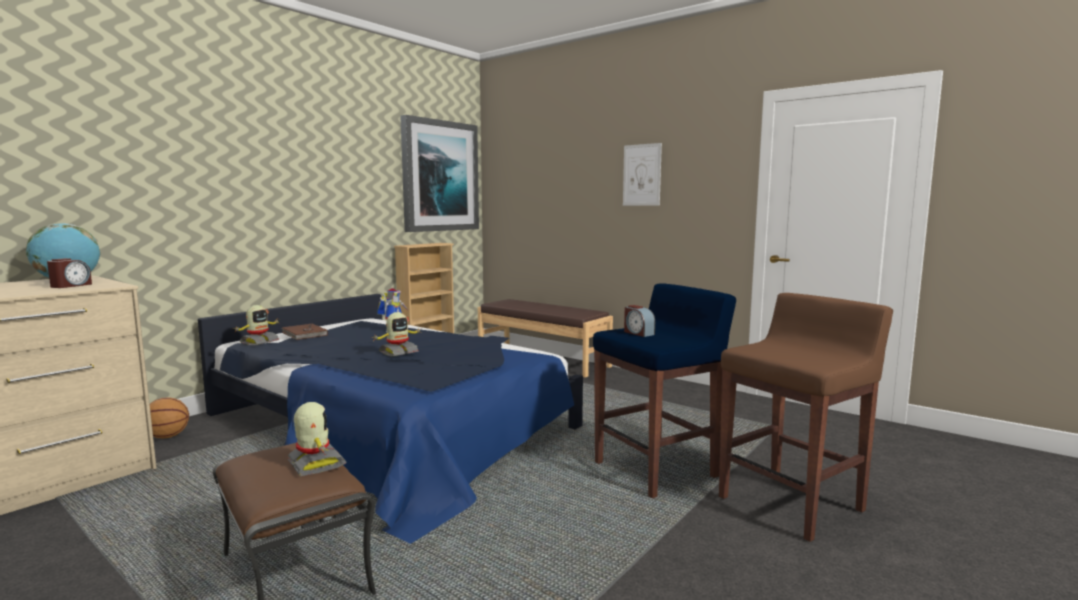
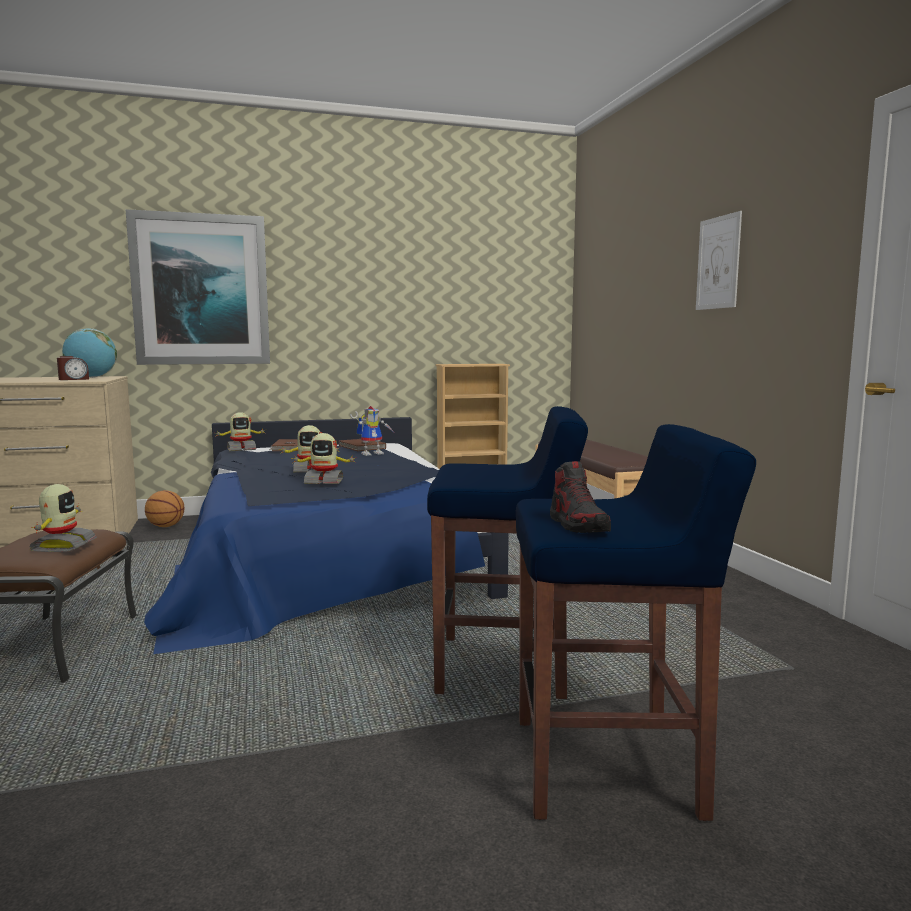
camera: 35 degrees right, 0 degrees up
picture [400,115,479,232] -> picture moved to [126,209,270,365]
alarm clock [624,305,655,337] -> none
brown stool [719,293,893,542] -> blue stool [516,424,756,821]
none -> toy robot [292,433,357,484]
none -> brown book [338,439,386,451]
none -> shoe [550,461,611,533]

